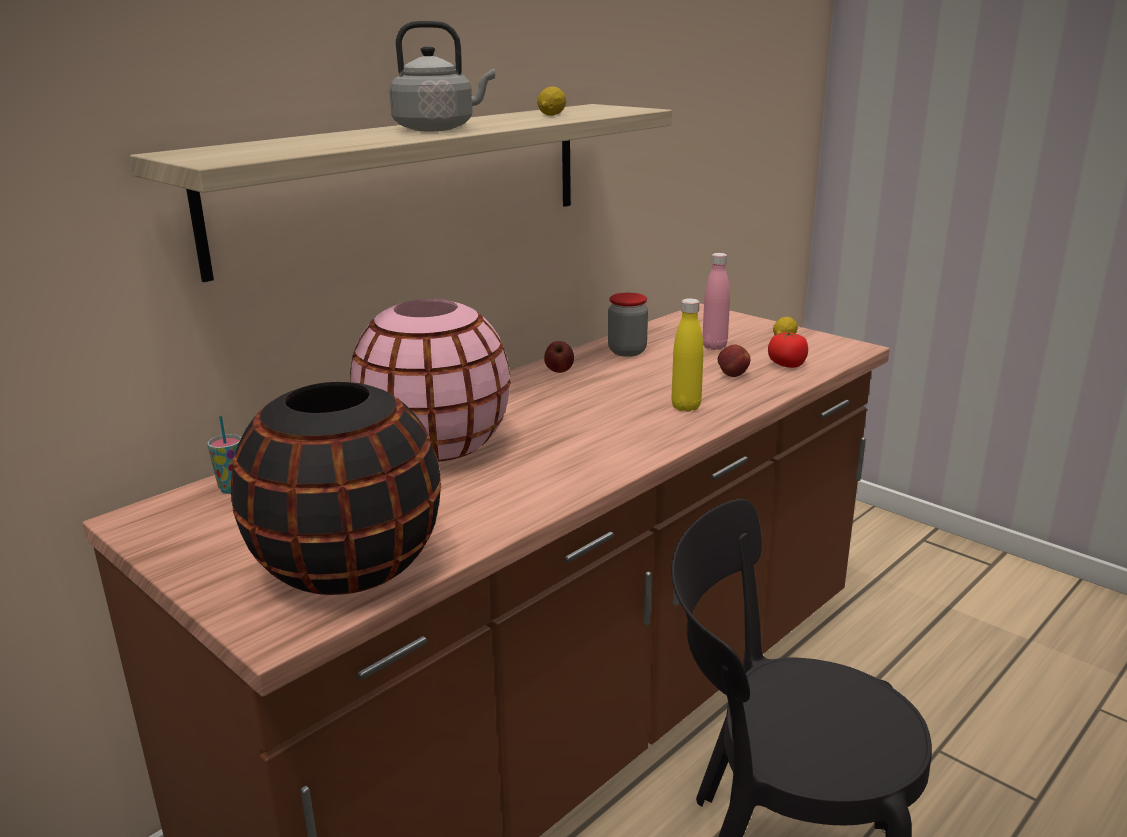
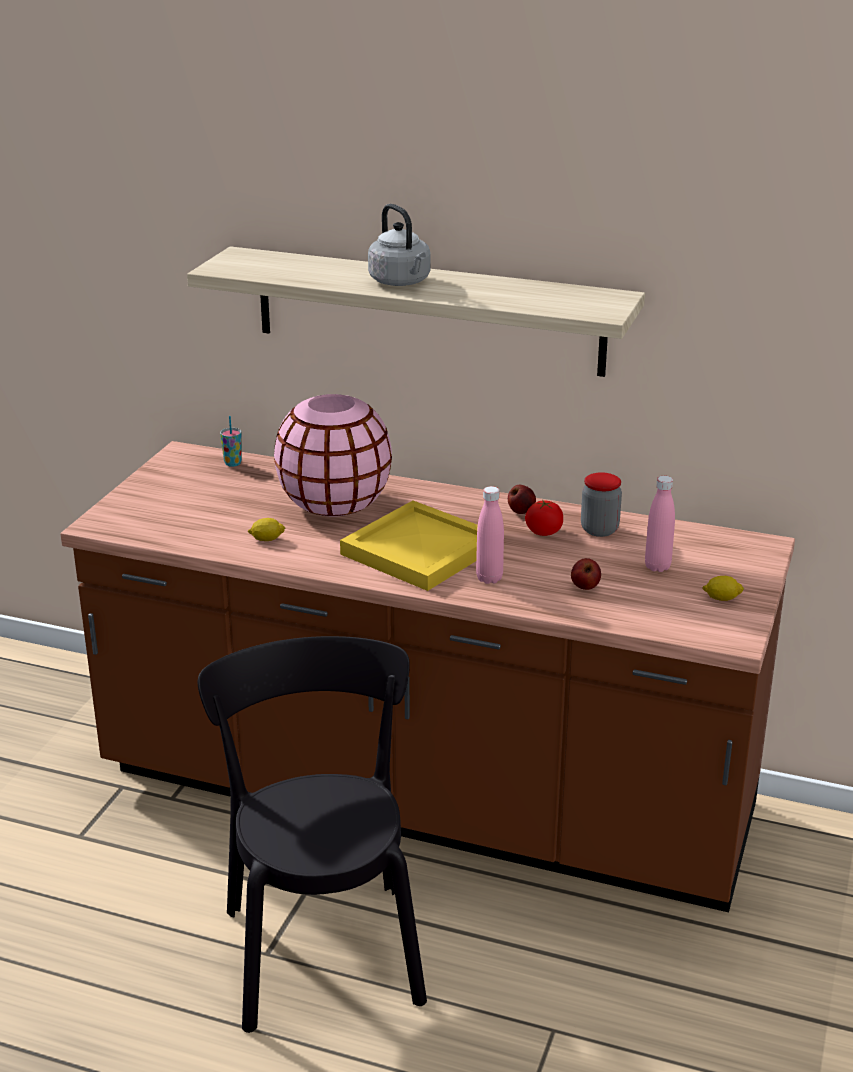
camera: 65 degrees right, 5 degrees up
black vase [231,382,441,595] -> none
lemon [537,86,567,116] -> lemon moved to [248,518,285,541]
yellow bottle [672,298,704,412] -> pink bottle [476,486,504,584]
tomato [768,332,808,368] -> tomato moved to [525,500,563,536]
none -> yellow tray [340,501,478,591]

